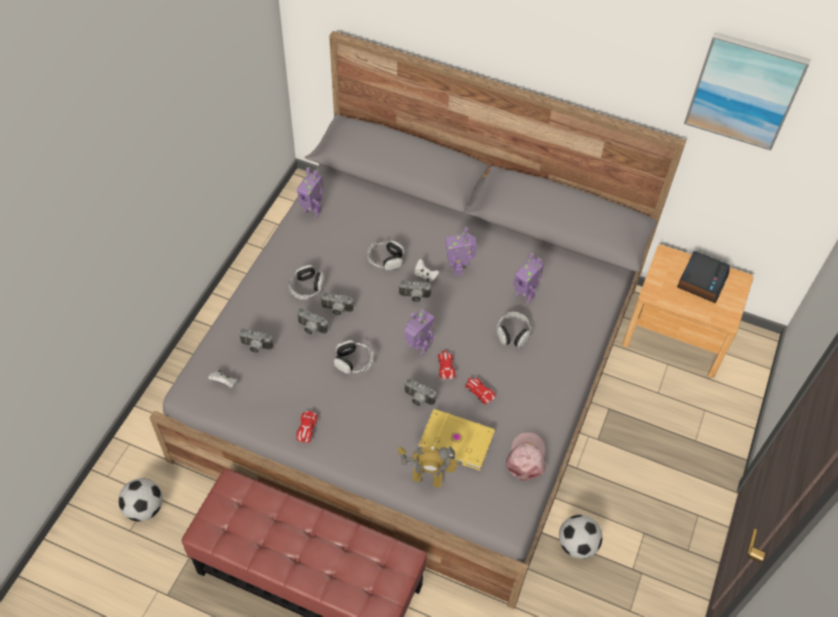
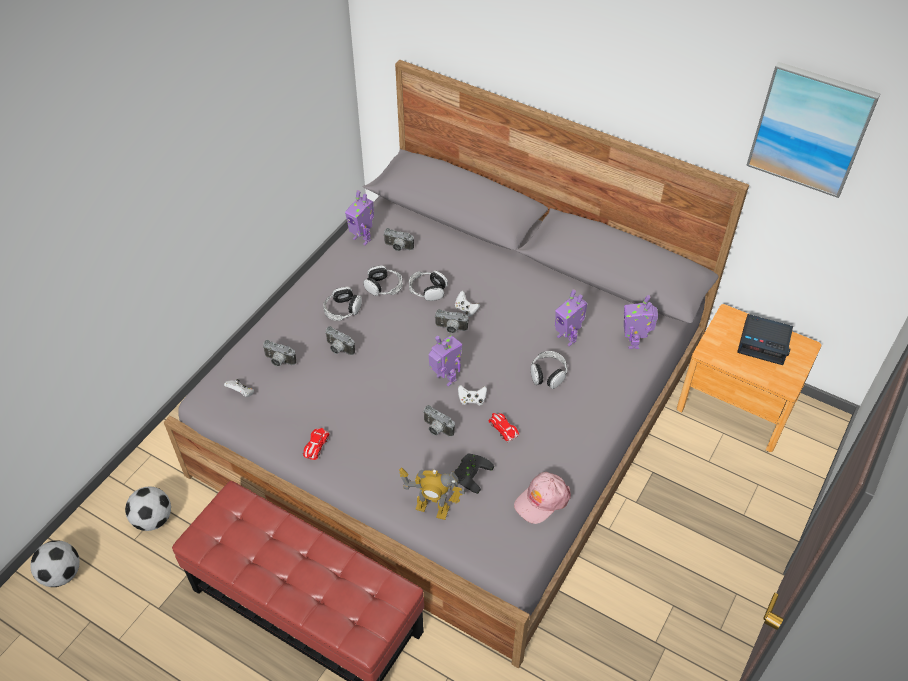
camera: 10 degrees right, 5 degrees down
camera [320,292,353,316] -> camera moved to [383,228,414,251]
headphones [333,340,374,374] -> headphones moved to [363,266,403,296]
yellow book [418,409,495,471] -> black game controller [454,453,494,494]
toy car [438,350,455,380] -> white game controller [458,385,487,405]
toy robot [446,227,477,276] -> toy robot moved to [624,295,658,349]
pink cap [506,432,546,482] -> pink cap turned 150 degrees counterclockwise [514,472,571,524]
football [559,515,602,559] -> football moved to [30,540,80,587]
alarm clock [677,251,730,303] -> alarm clock turned 75 degrees clockwise [737,314,793,365]

